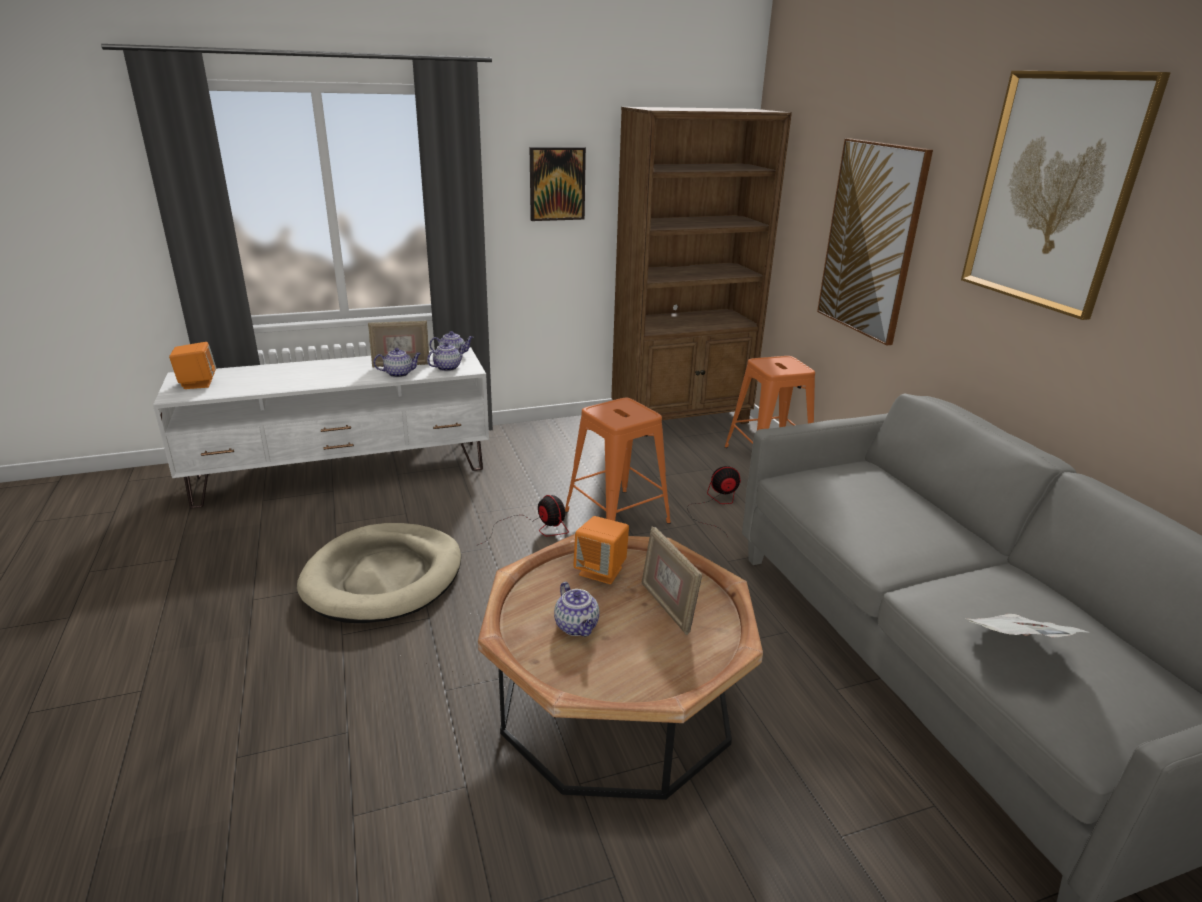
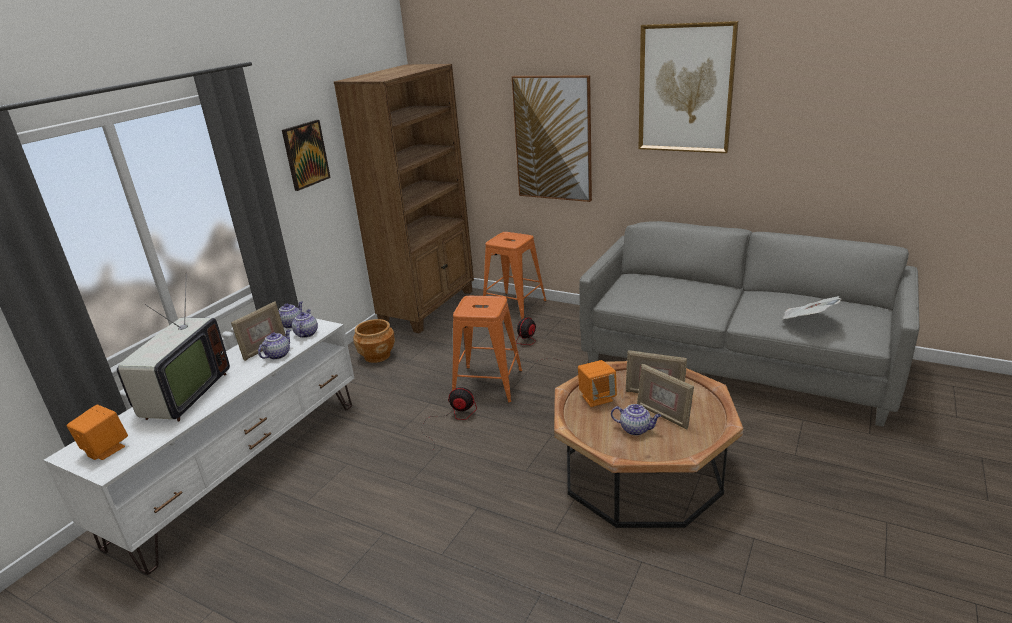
camera: 40 degrees left, 0 degrees up
beige dog bed [297,523,461,623] -> none
none -> television [117,273,230,422]
none -> brown planter [353,319,395,363]
none -> picture frame [637,364,694,429]

